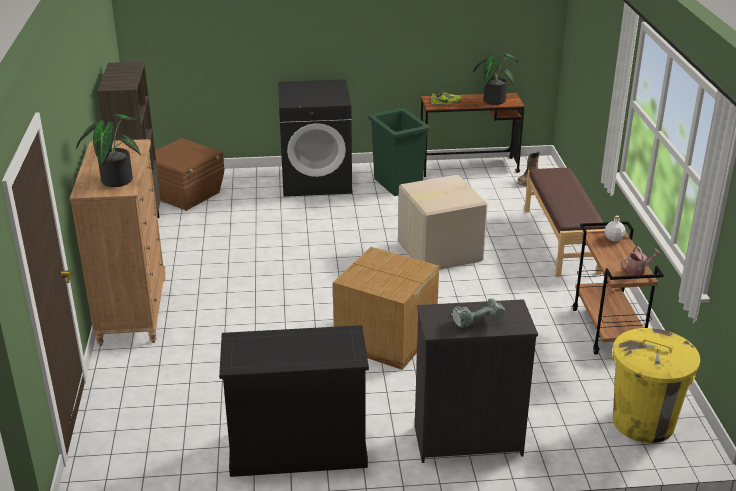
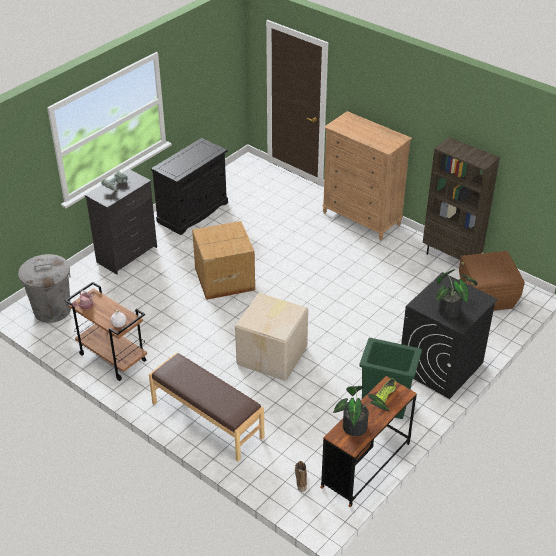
camera: 135 degrees right, 10 degrees up
potted plant [76,114,141,187] -> potted plant moved to [436,269,478,318]
yellow trash can [612,328,700,443] -> grey trash can [18,254,71,323]

